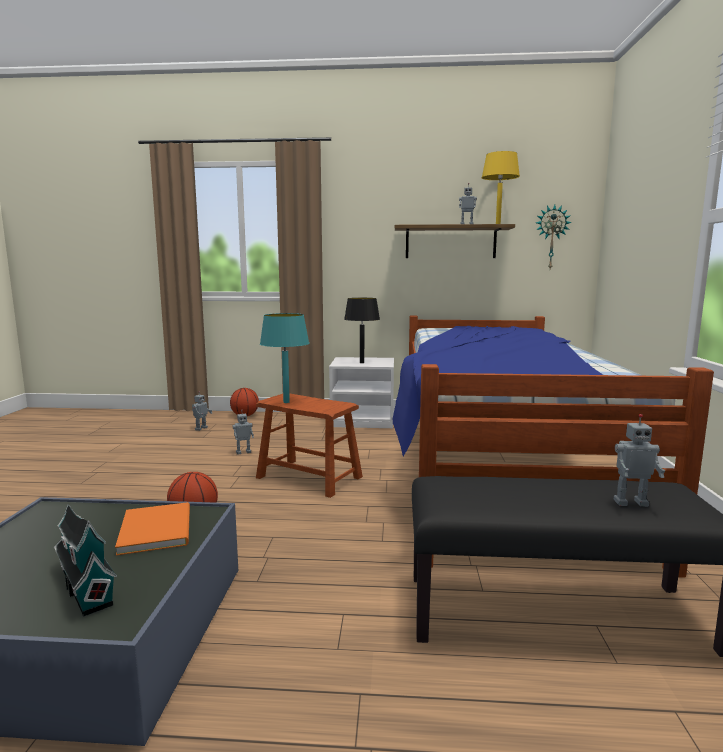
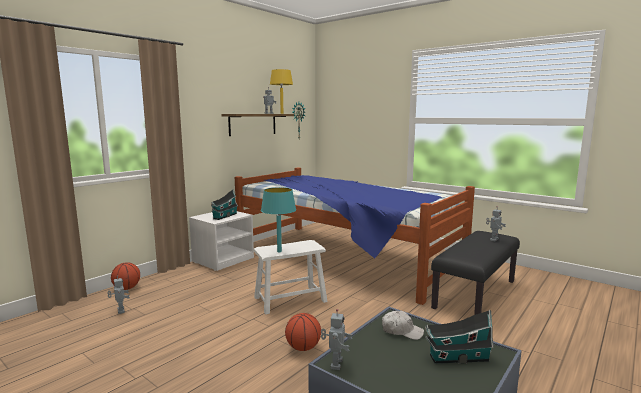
camera: 55 degrees left, 0 degrees up
orange book [115,502,190,555] -> white cap [382,311,424,340]
toy robot [232,409,254,455] -> toy robot moved to [321,309,352,370]
brown stool [256,393,363,498] -> white stool [253,240,328,314]
black table lamp [344,298,380,363] -> toy house [211,190,238,220]

